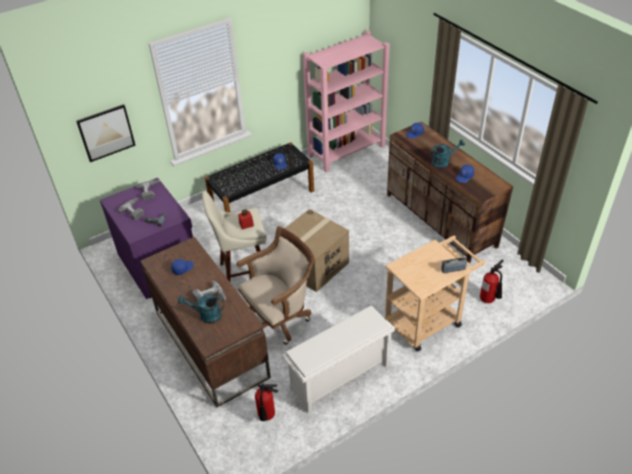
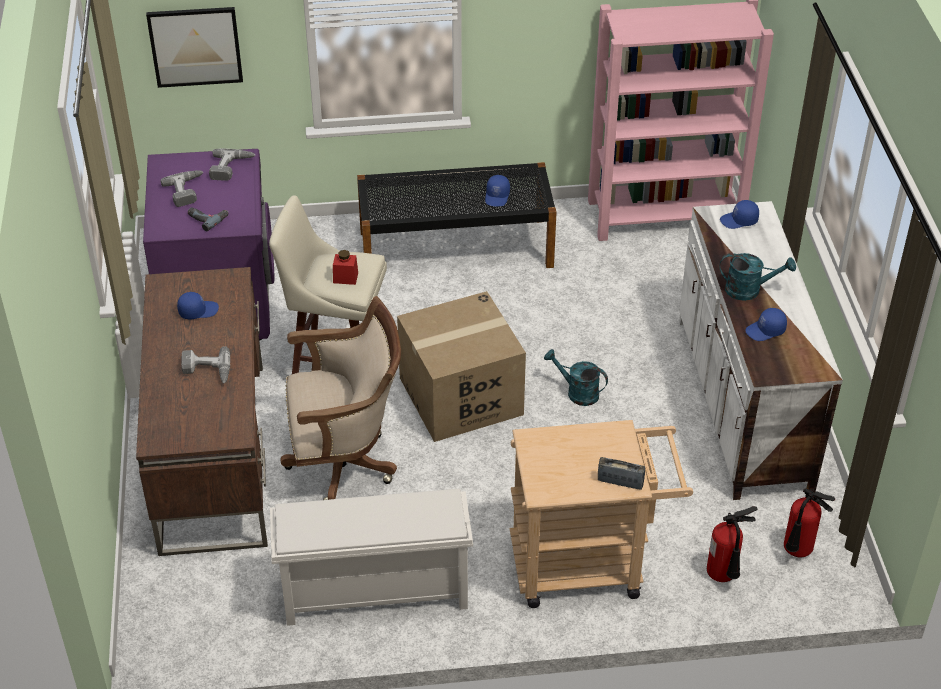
camera: 25 degrees right, 0 degrees up
turquoise watering can [178,294,225,323] -> turquoise watering can moved to [544,349,608,406]
fire extinguisher [255,383,278,421] -> fire extinguisher moved to [784,488,835,557]
brown cabinet [387,121,513,263] -> white cabinet [679,201,843,500]

